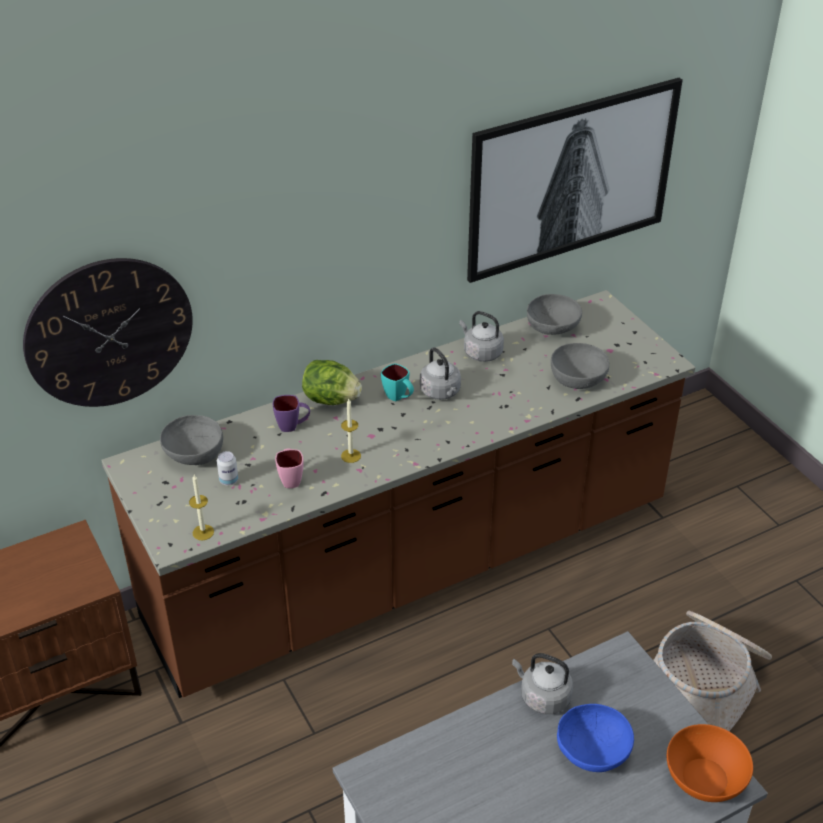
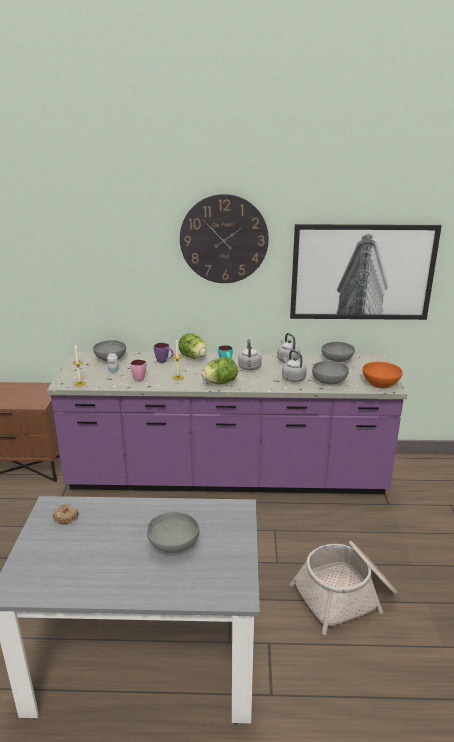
camera: 30 degrees right, 15 degrees down
wall clock [23,258,193,407] -> wall clock moved to [180,194,269,283]
brown counter [101,290,695,698] -> purple counter [47,351,407,494]
grey kettle [512,653,573,714] -> grey kettle moved to [282,350,307,382]
blue bowl [557,704,634,772] -> grey bowl [147,512,199,553]
orange bowl [667,724,753,802] -> orange bowl moved to [362,362,403,388]
none -> donut [53,503,78,525]
none -> lettuce [202,357,238,384]

